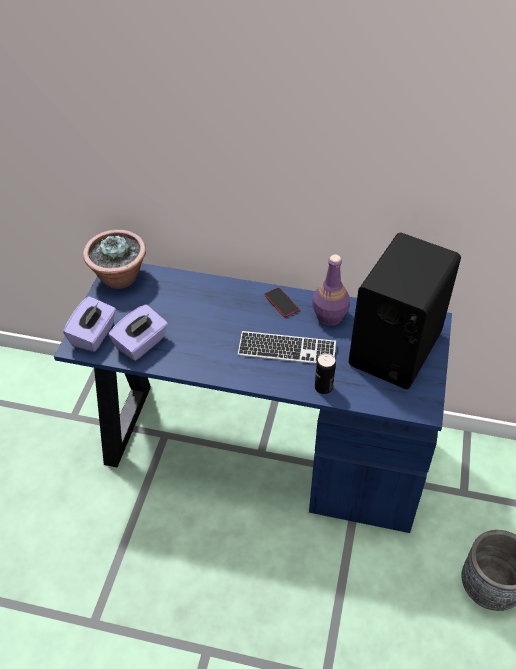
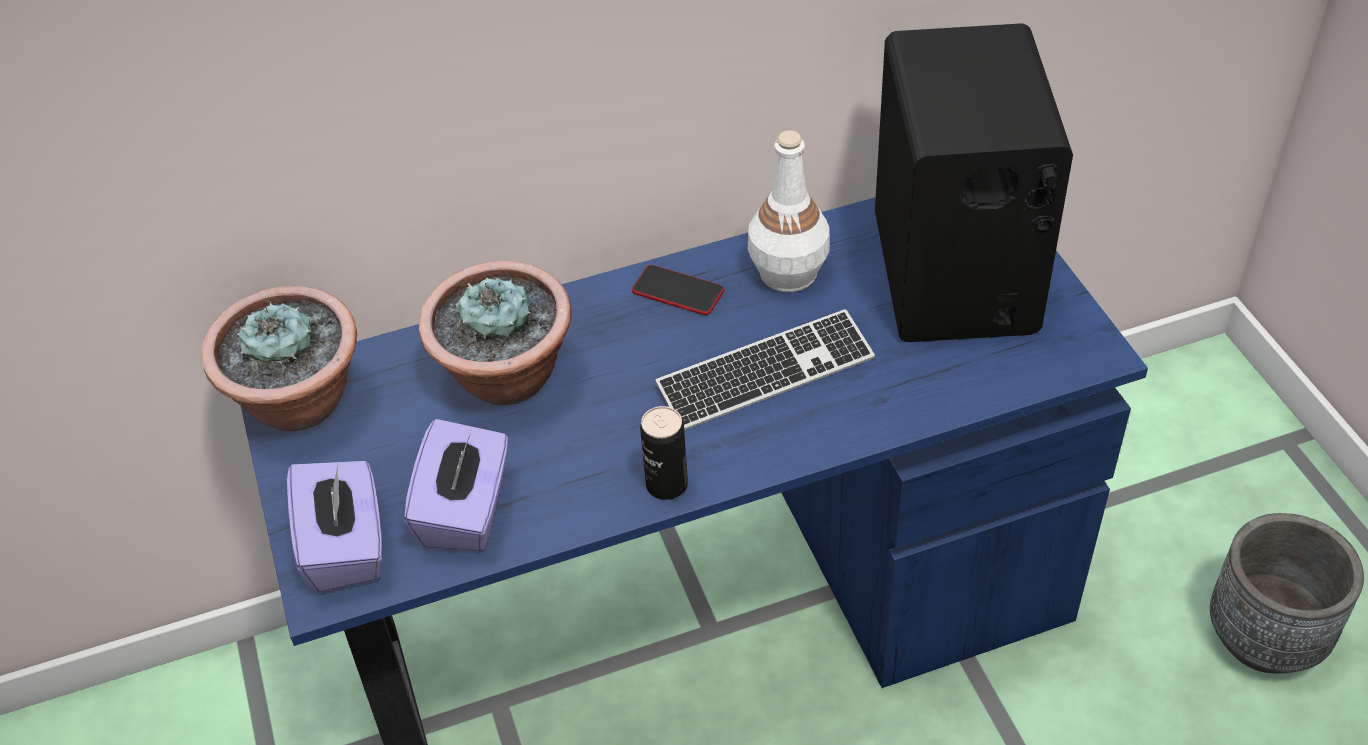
camera: 30 degrees left, 0 degrees up
purple bottle [312,255,350,326] -> white bottle [748,131,830,292]
can [315,353,336,394] -> can moved to [640,406,688,500]
none -> potted plant [419,261,572,406]

